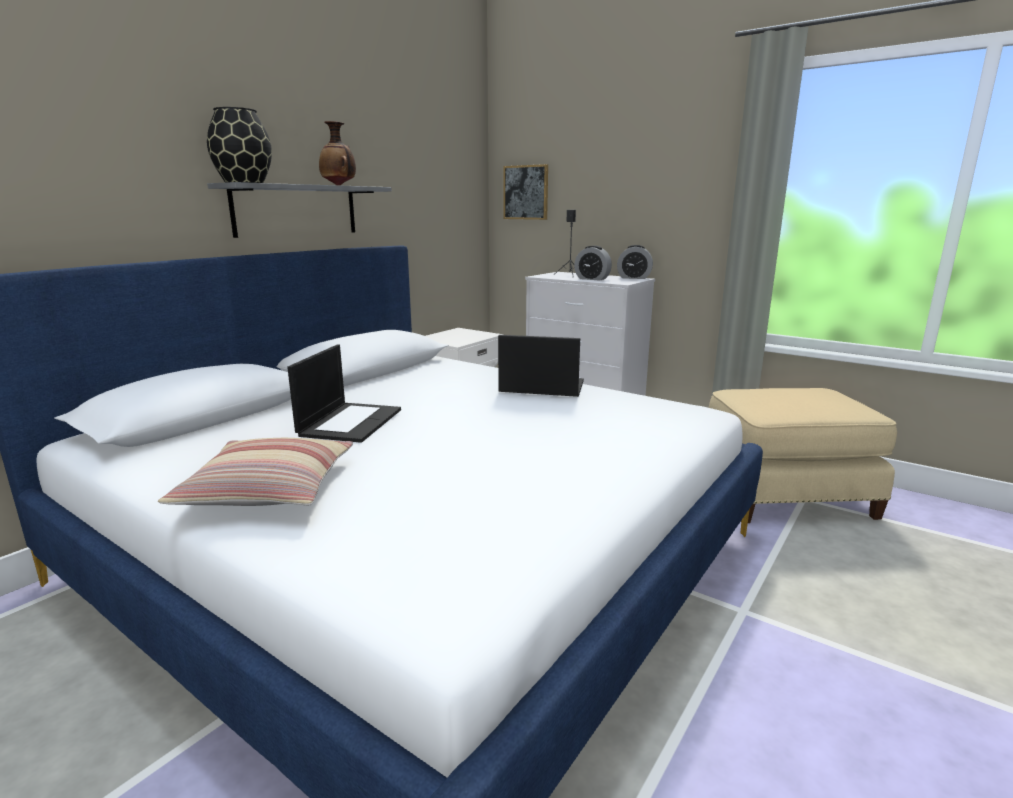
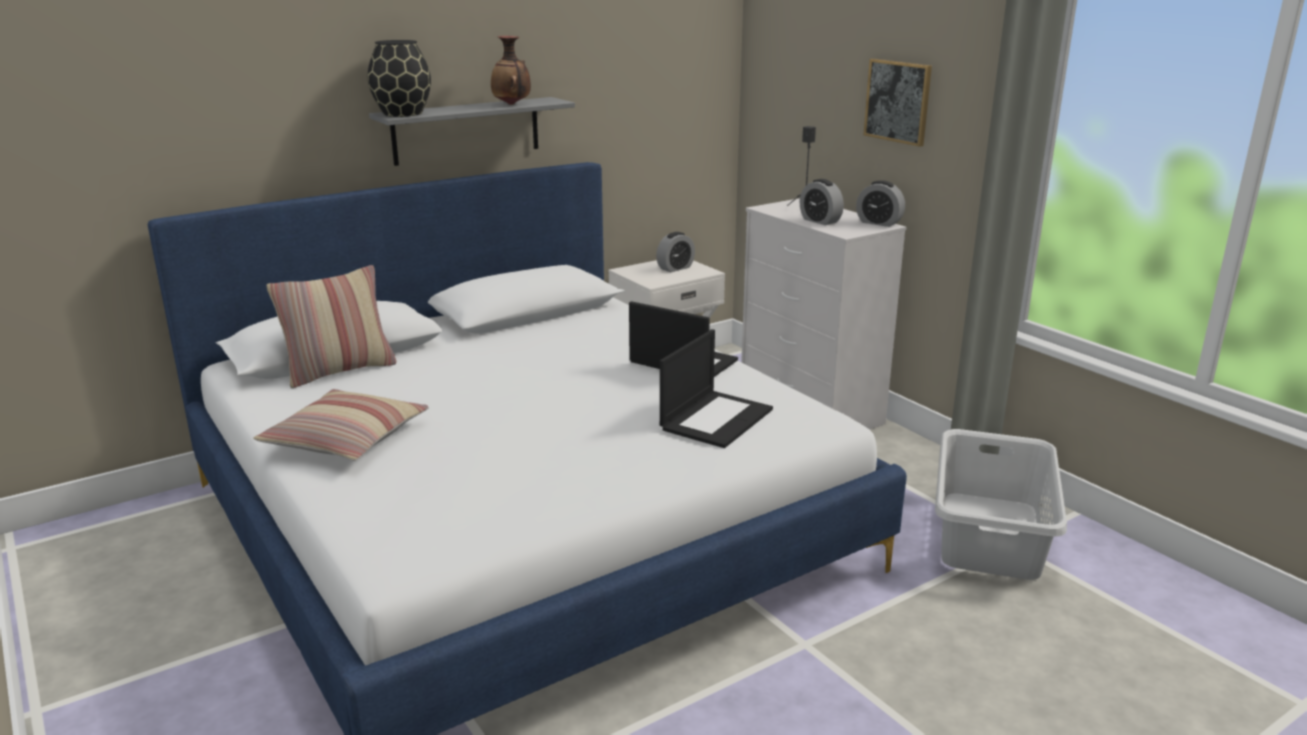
camera: 20 degrees right, 5 degrees up
laptop [287,345,401,443] -> laptop moved to [660,329,773,448]
picture [503,164,548,220] -> picture moved to [864,59,932,147]
beige ottoman [709,388,897,523] -> grey laundry basket [935,429,1067,580]
none -> pillow [267,265,396,388]
none -> alarm clock [656,232,695,272]

